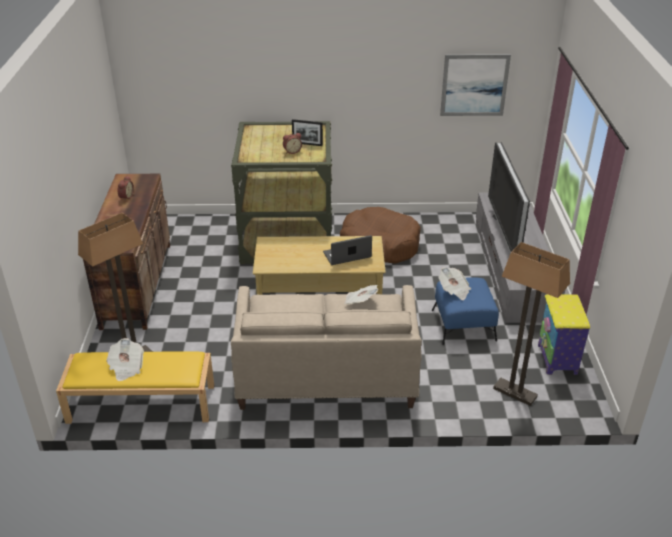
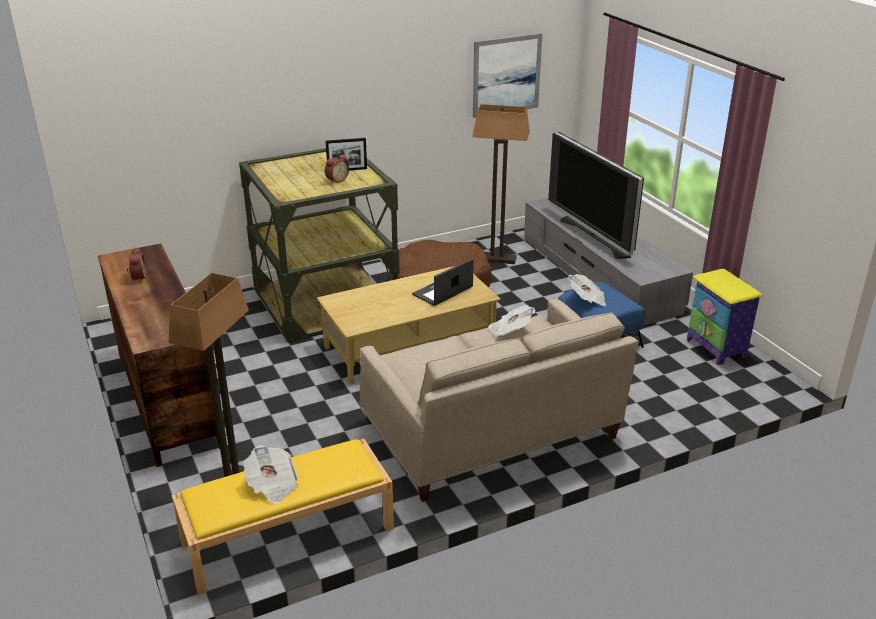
camera: 25 degrees left, 5 degrees down
floor lamp [493,242,570,406] -> floor lamp moved to [472,104,530,264]

